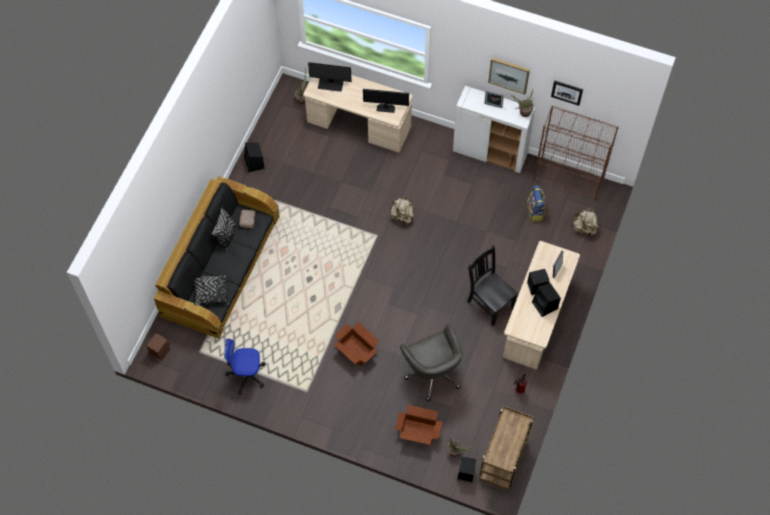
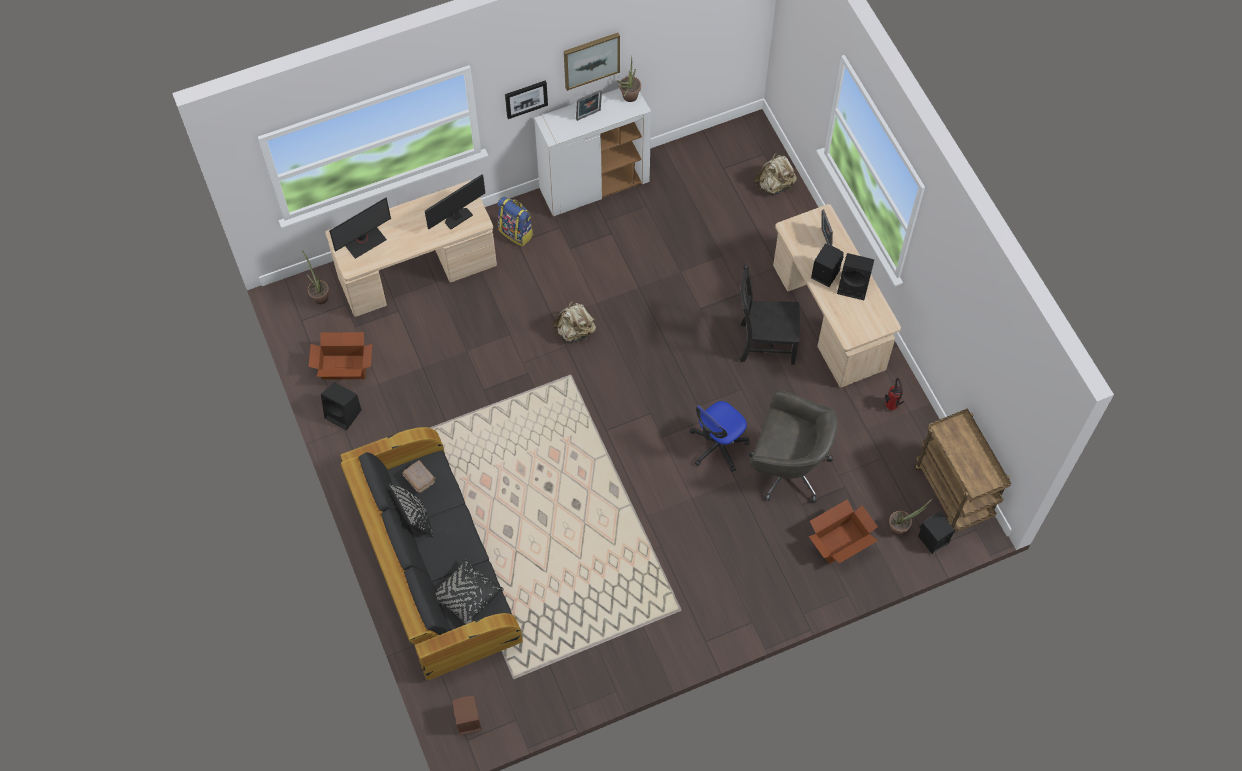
camera: 45 degrees left, 0 degrees up
office chair [224,339,265,395] -> office chair moved to [689,401,749,472]
cardboard box [333,322,379,366] -> cardboard box moved to [309,332,372,380]
backpack [527,186,546,221] -> backpack moved to [498,197,533,247]
brown bookcase [533,105,619,201] -> none
picture [551,80,583,106] -> picture moved to [505,81,548,119]

